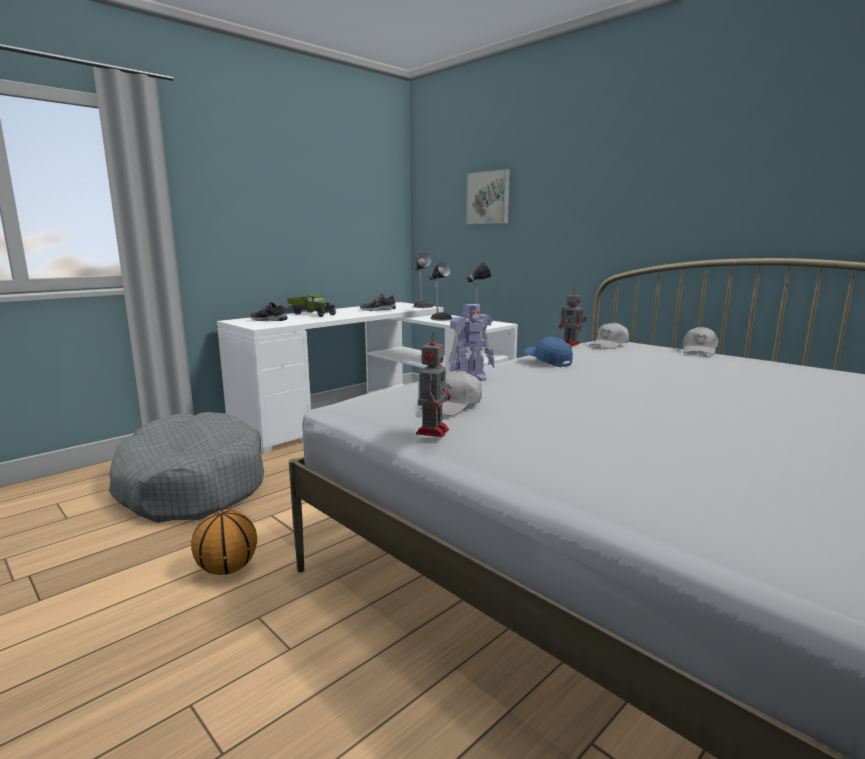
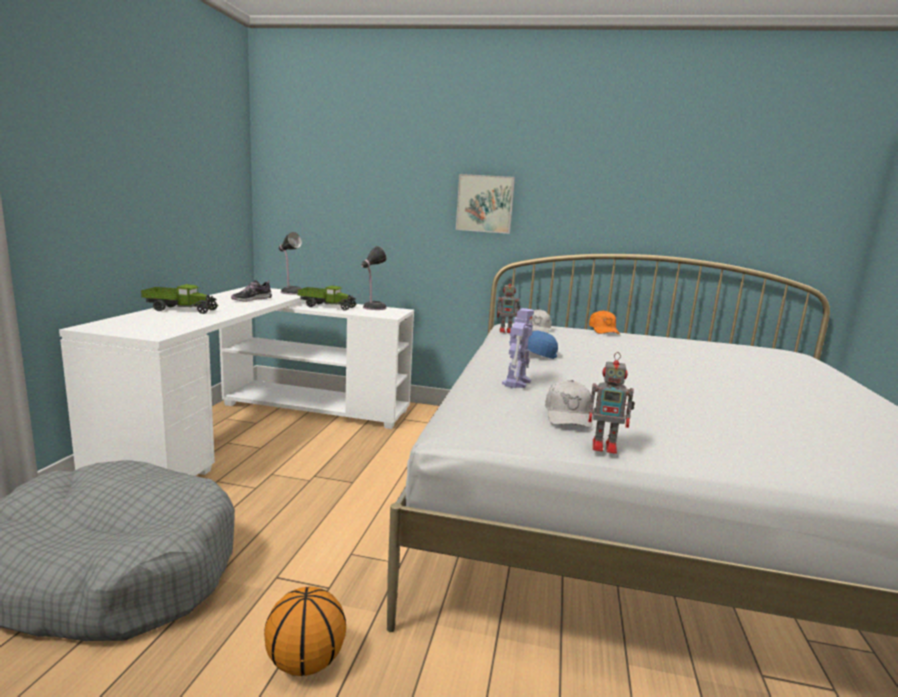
camera: 35 degrees left, 0 degrees up
shoe [250,302,288,321] -> none
toy robot [416,332,451,437] -> toy robot turned 120 degrees clockwise [588,352,635,454]
table lamp [429,261,452,321] -> toy truck [297,285,357,311]
picture [466,169,510,224] -> picture moved to [456,174,515,234]
white cap [683,326,718,355] -> orange cap [589,310,620,334]

